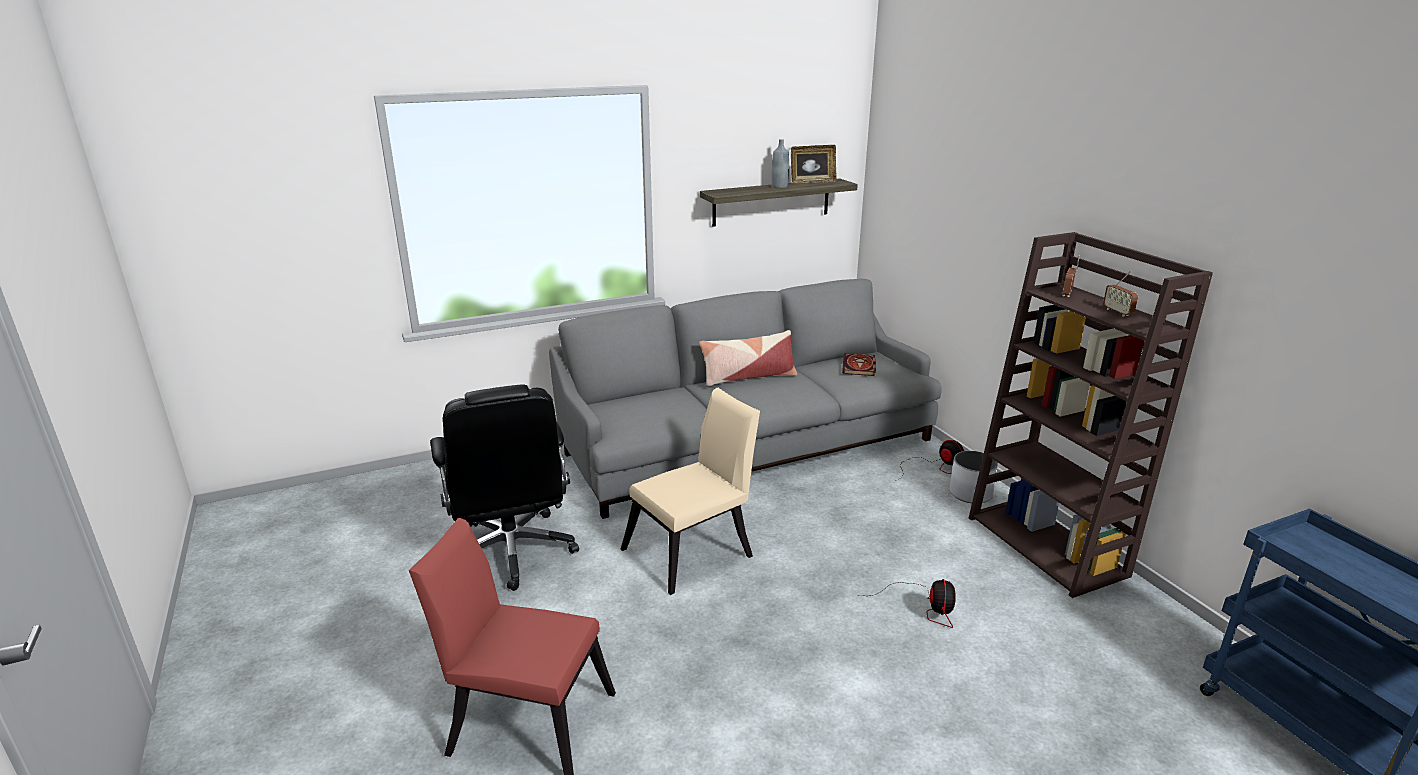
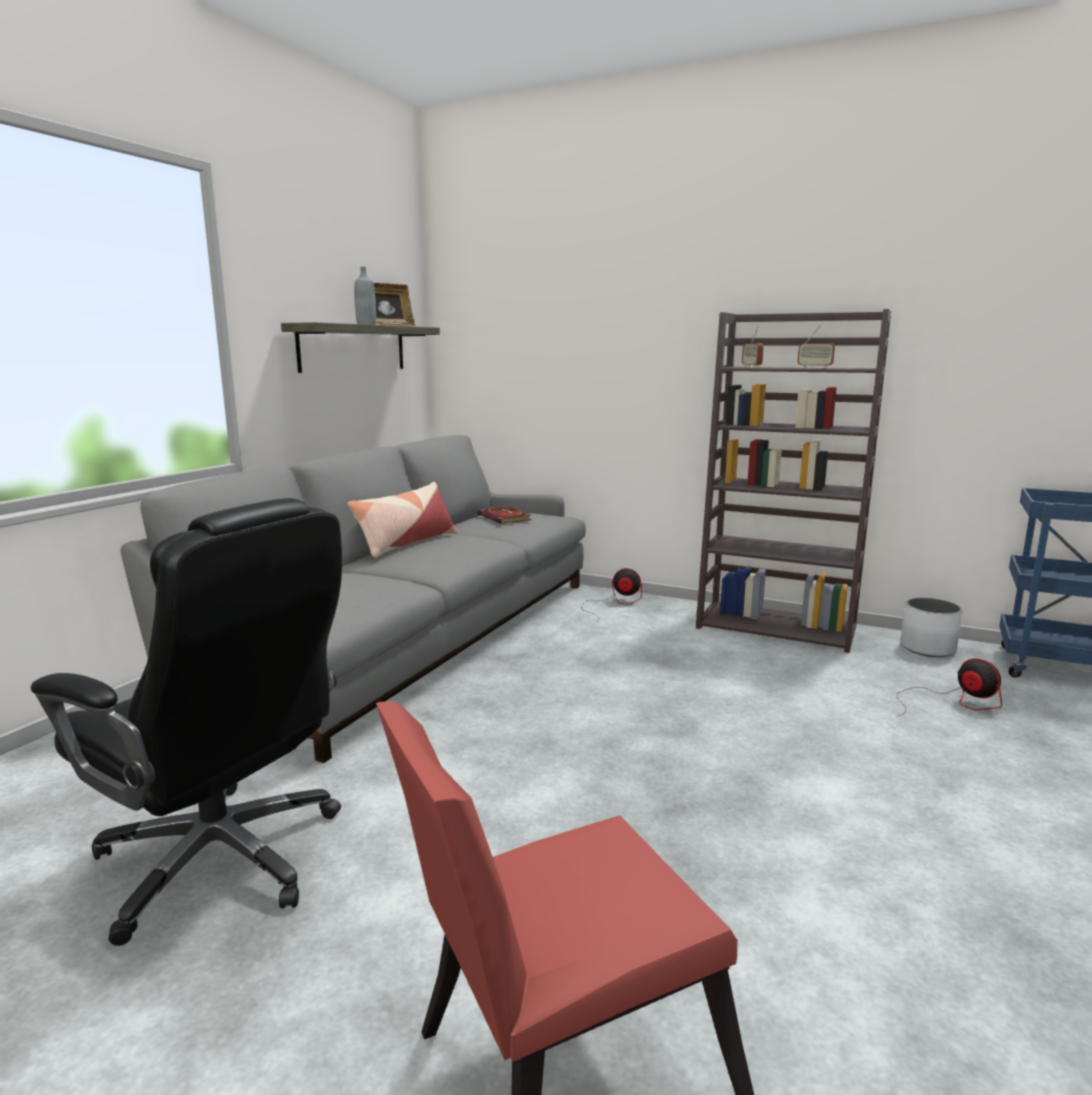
camera: 40 degrees left, 10 degrees down
beige chair [621,388,760,595] -> none
fan [859,579,956,628] -> fan moved to [897,658,1002,717]
white planter [949,451,998,503] -> white planter moved to [900,597,962,657]

